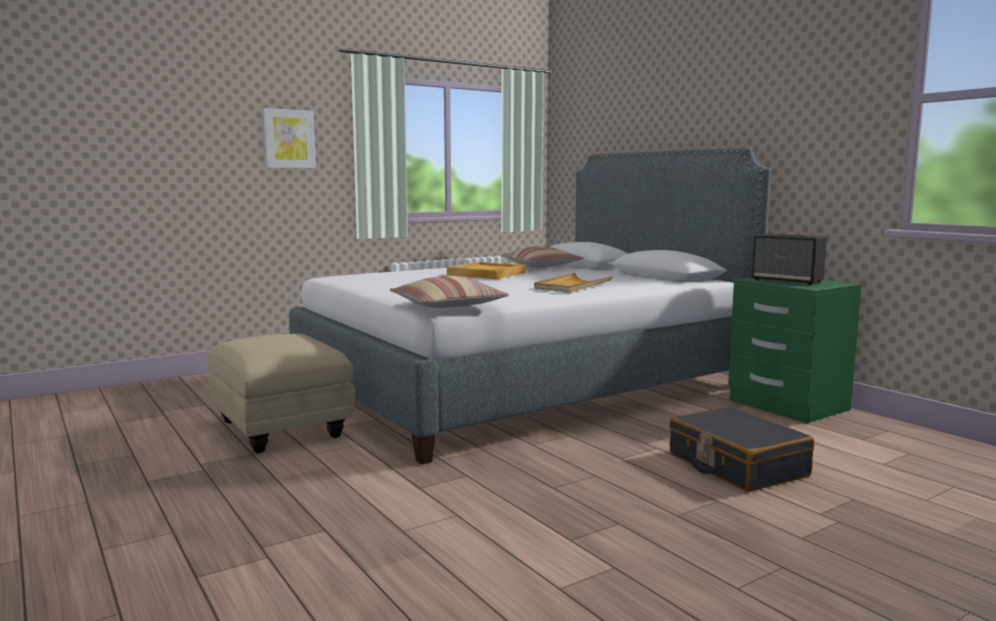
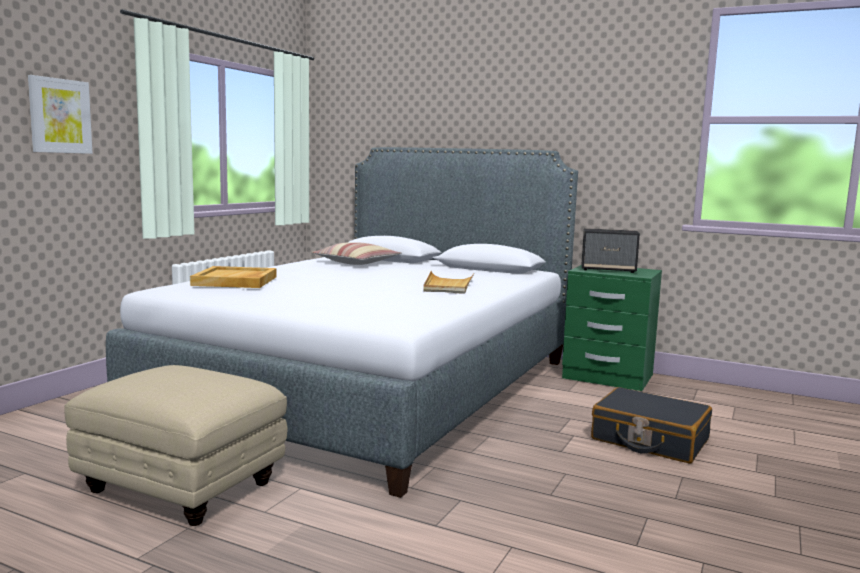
camera: 30 degrees left, 0 degrees up
pillow [390,276,510,308] -> none
beige tray [447,262,526,279] -> beige tray moved to [190,266,277,288]

